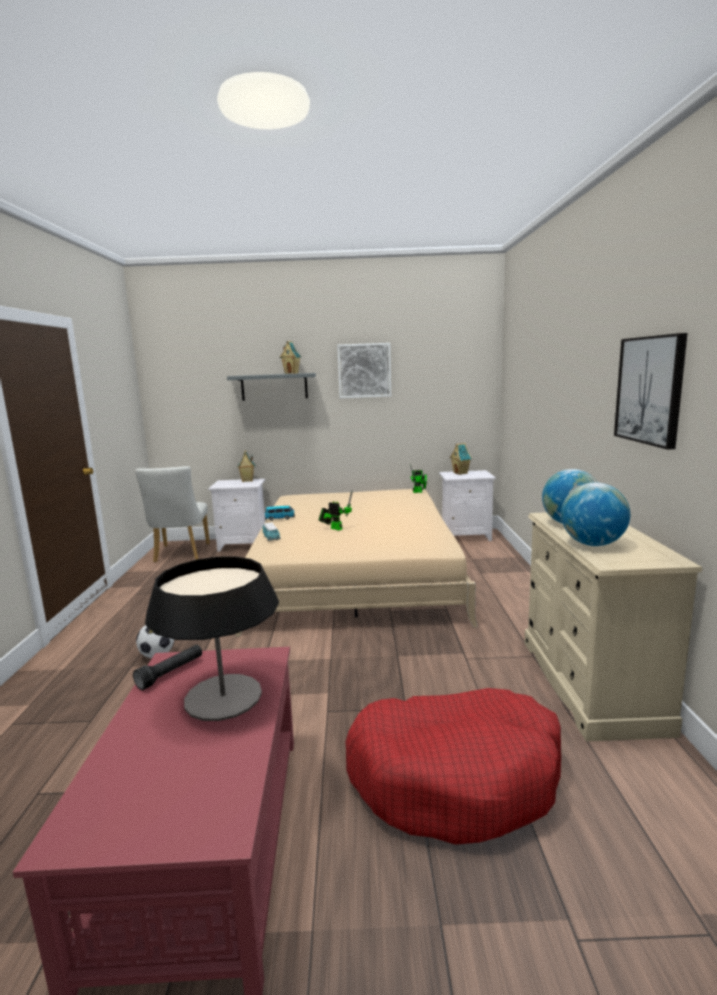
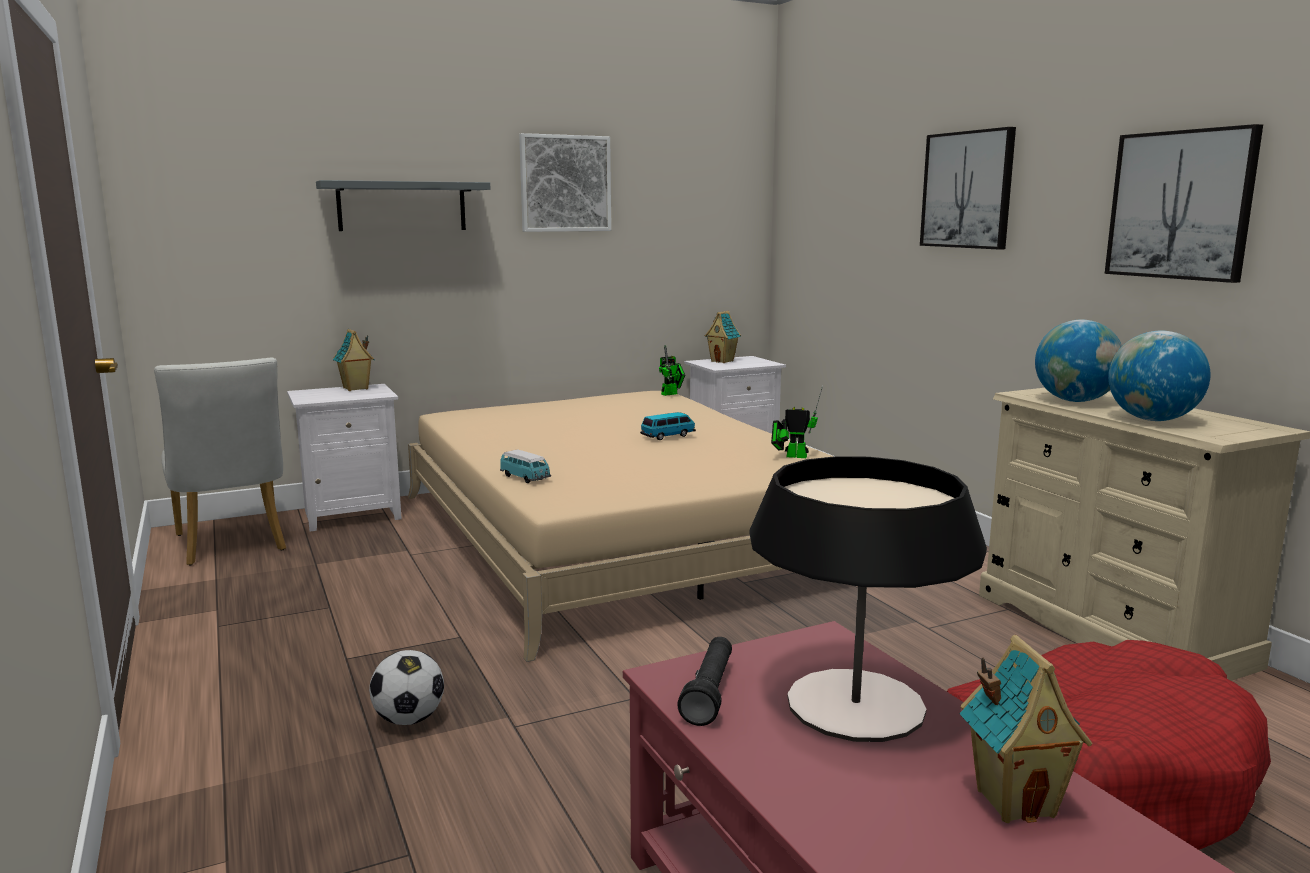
camera: 25 degrees left, 0 degrees up
toy car [265,506,295,521] -> toy car moved to [640,412,696,440]
toy house [280,341,301,374] -> toy house moved to [959,635,1092,823]
toy robot [319,491,353,530] -> toy robot moved to [771,385,823,458]
none -> picture [920,127,1016,249]

